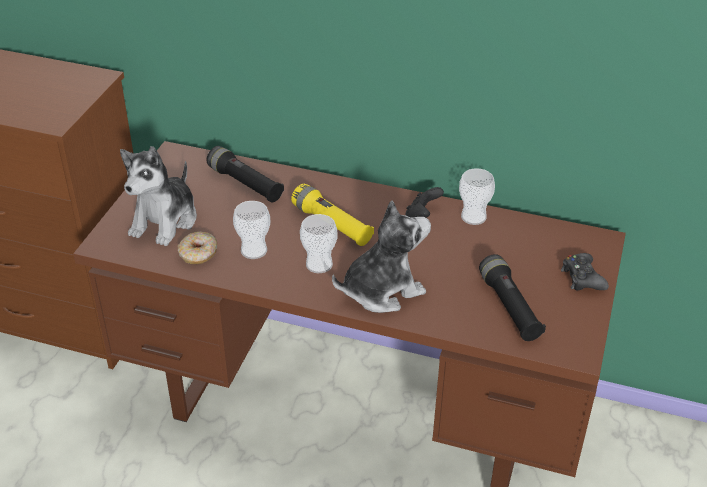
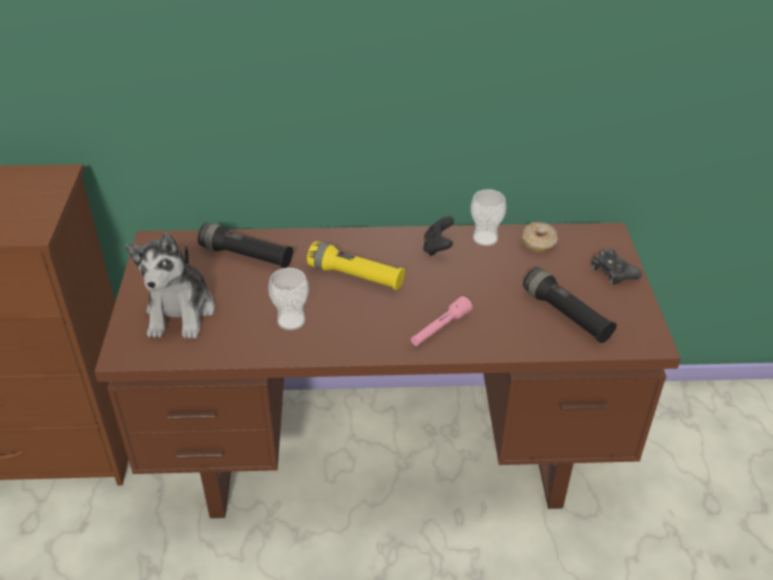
camera: 20 degrees left, 0 degrees up
donut [178,232,218,264] -> donut moved to [522,222,558,252]
cup [300,214,337,273] -> none
plush toy [332,200,431,313] -> pink flashlight [411,296,472,346]

